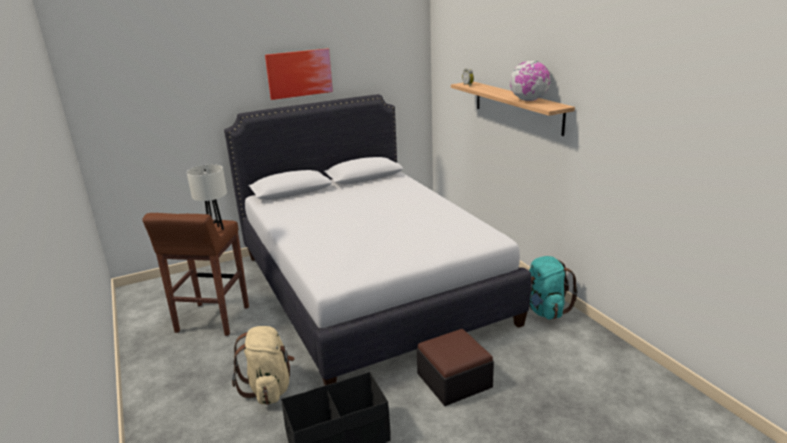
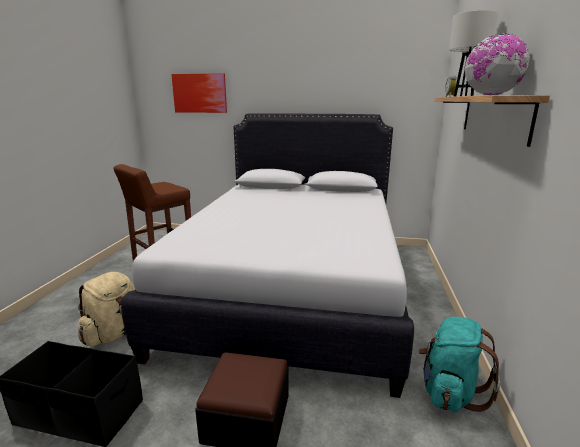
camera: 35 degrees right, 5 degrees down
white table lamp [187,164,227,230] -> white table lamp moved to [449,10,498,96]
picture [265,48,333,100] -> picture moved to [171,73,227,113]

